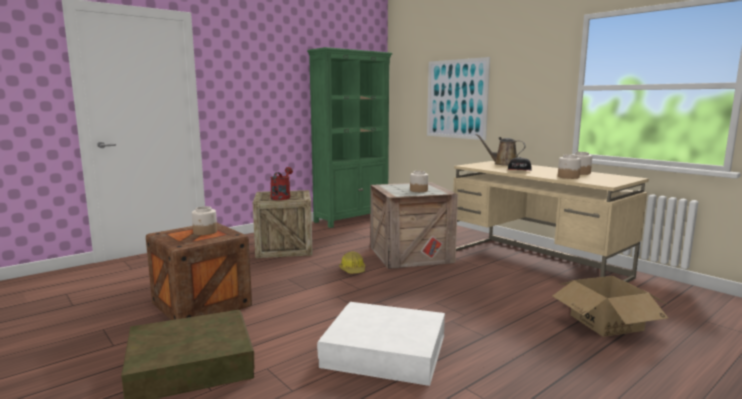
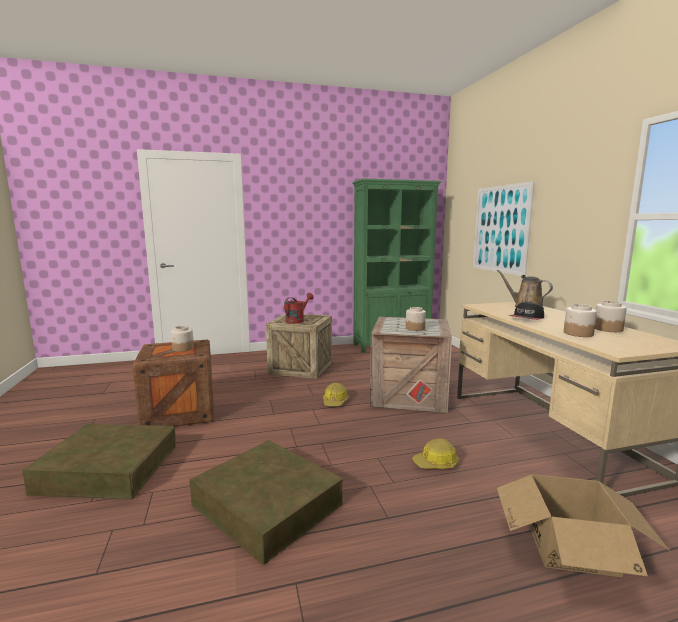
camera: 25 degrees right, 0 degrees up
white storage box [317,302,445,386] -> brown storage box [189,440,343,565]
none -> hard hat [412,438,459,469]

